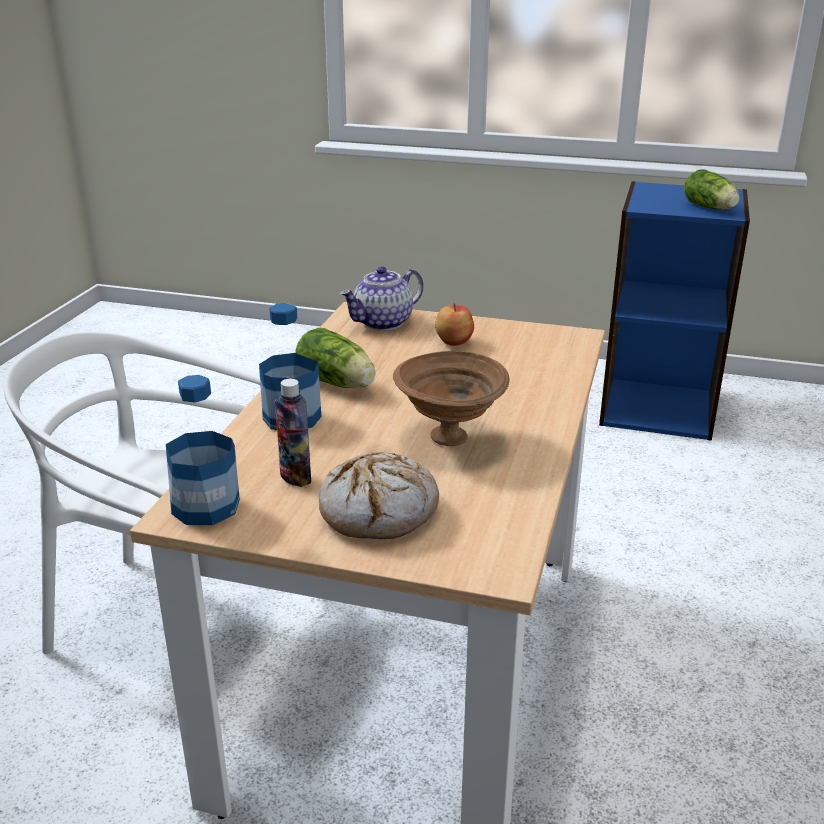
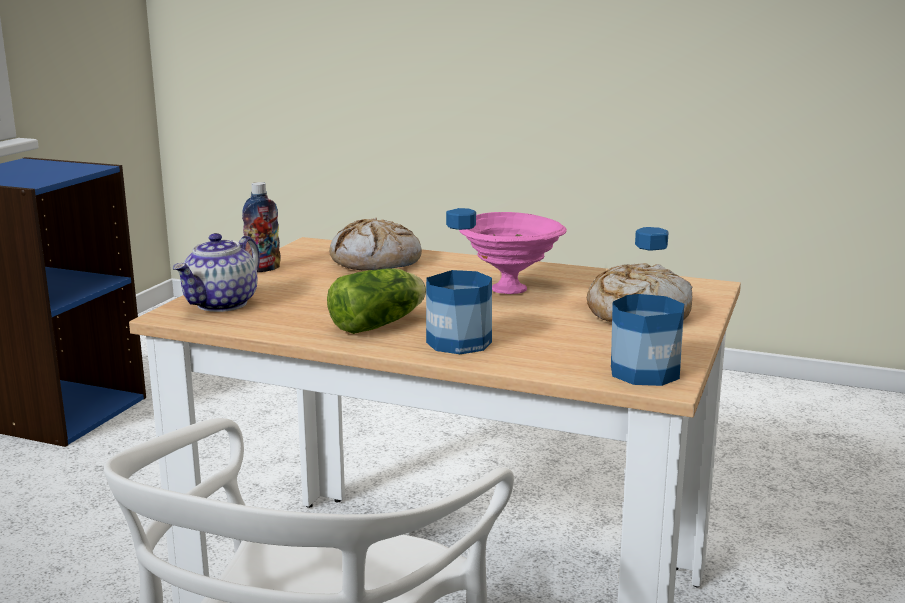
camera: 85 degrees left, 10 degrees down
bottle [275,379,311,487] -> bottle moved to [242,182,281,272]
teapot [340,267,423,331] -> teapot turned 60 degrees clockwise [173,233,260,312]
brown bowl [393,351,510,446] -> pink bowl [459,212,567,294]
apple [435,303,474,346] -> none
lettuce [684,169,739,210] -> none
none -> bread [329,218,422,270]

